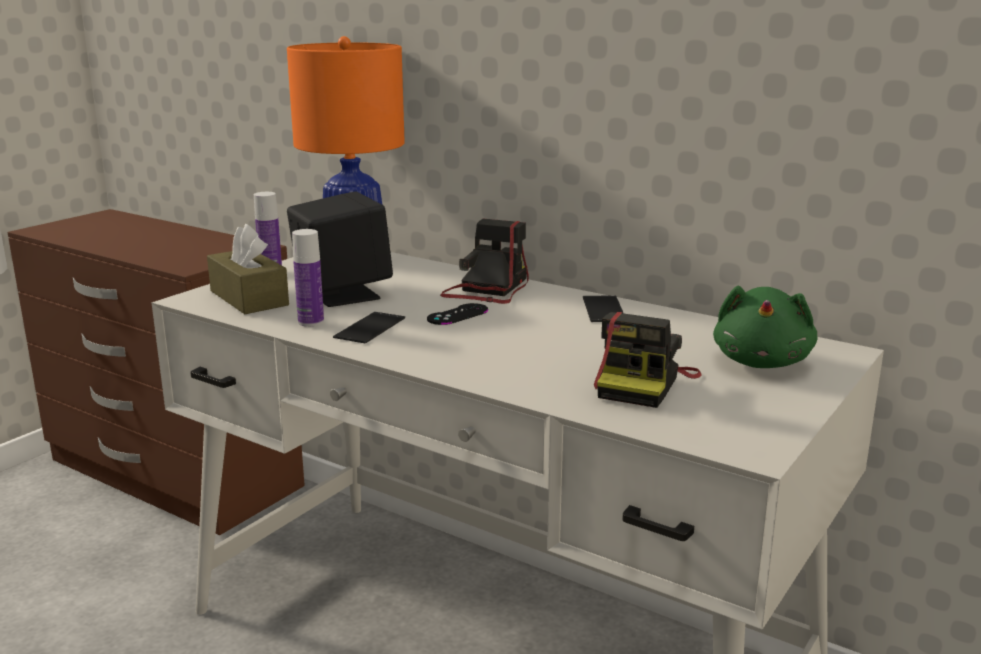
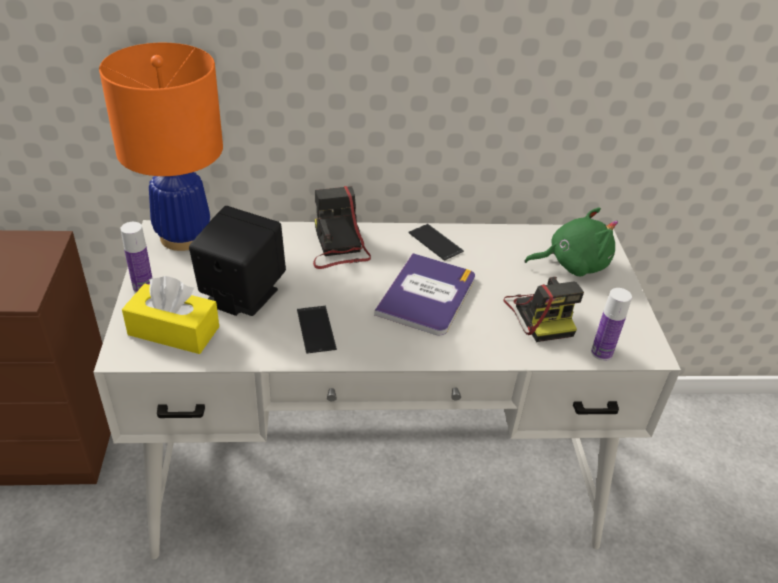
camera: 40 degrees left, 20 degrees up
brown tissue box [207,224,289,314] -> yellow tissue box [122,276,219,354]
bottle [292,229,324,327] -> bottle moved to [591,288,632,361]
black game controller [427,303,488,325] -> none
green plush toy [713,286,817,368] -> green plush toy turned 75 degrees counterclockwise [524,208,618,276]
none -> book [374,253,475,335]

